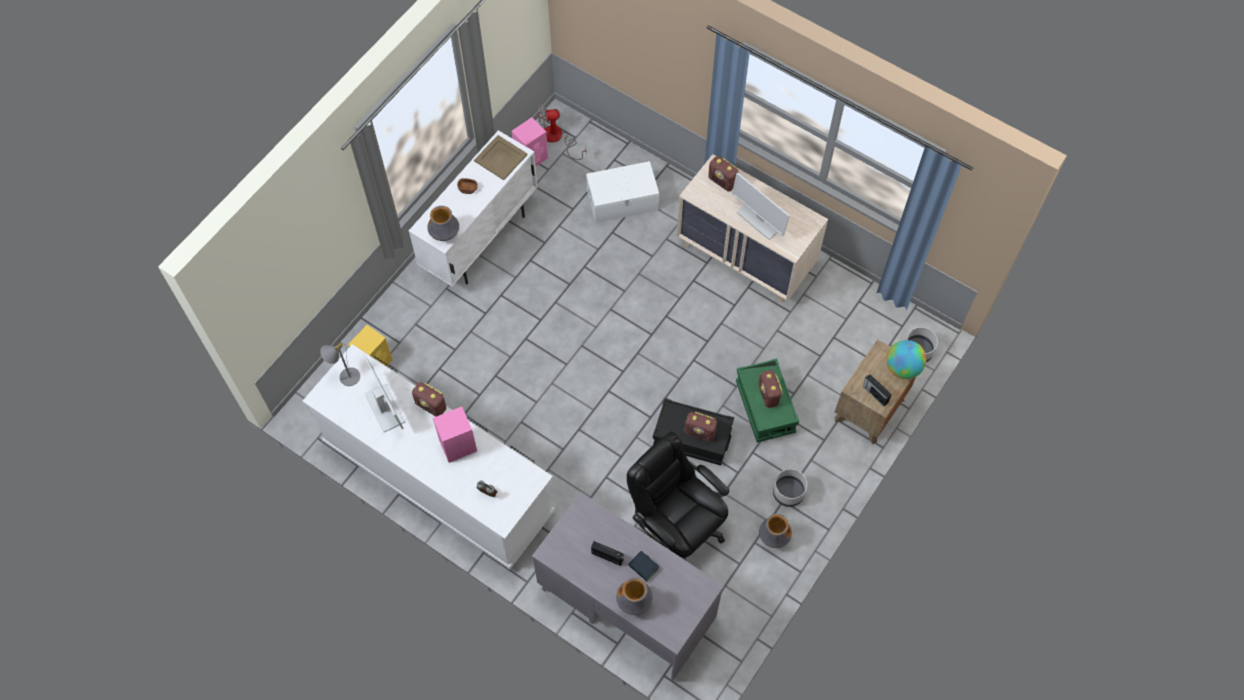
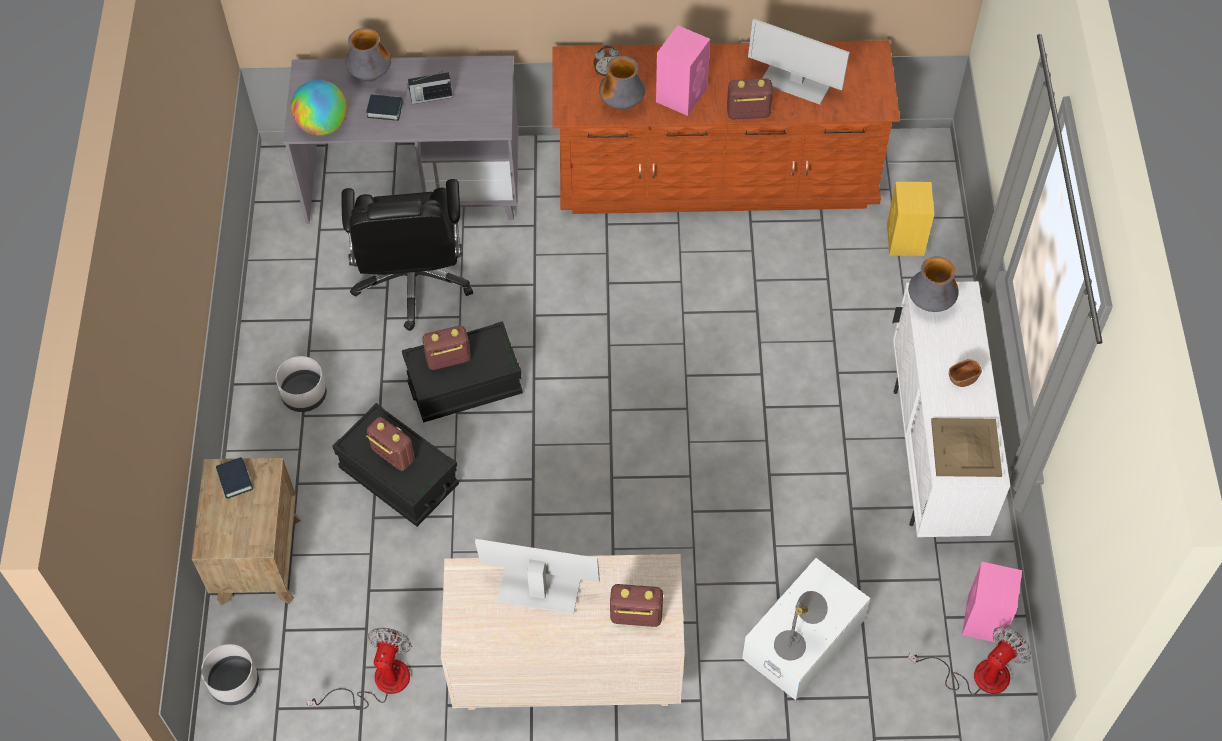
camera: 145 degrees right, 5 degrees down
white dresser [303,344,555,570] -> brown dresser [552,40,900,214]
grey table lamp [320,342,360,386] -> grey table lamp moved to [774,591,828,660]
black office chair [627,431,729,560] -> black office chair turned 75 degrees clockwise [341,179,473,331]
green storage box [736,358,799,442] -> black storage box [332,403,459,527]
vase [759,514,792,548] -> vase moved to [599,56,645,110]
radio [863,374,892,406] -> book [216,457,253,499]
globe [886,340,926,379] -> globe moved to [291,80,347,136]
none -> fan [306,628,412,710]

